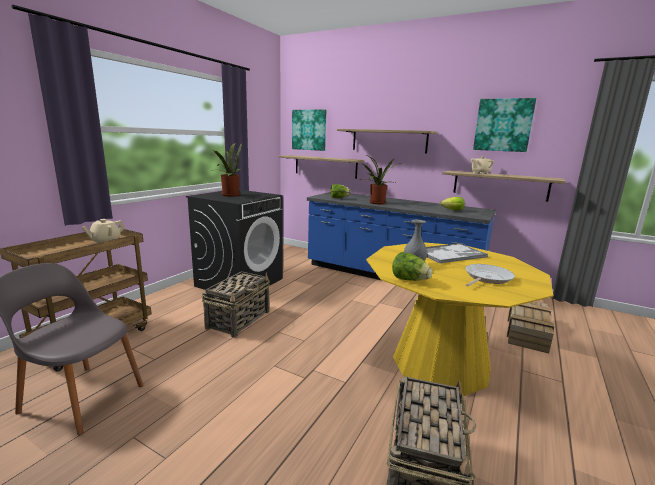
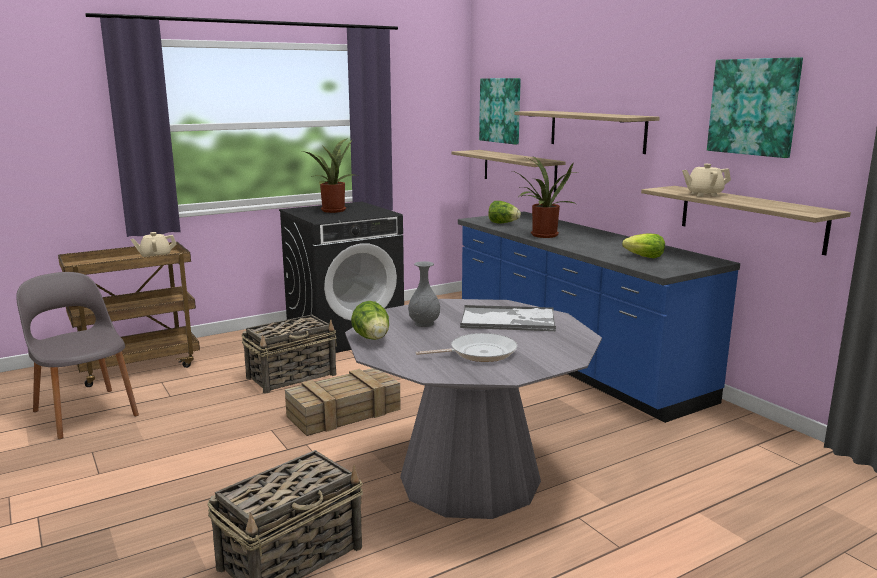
camera: 30 degrees right, 0 degrees up
yellow dining table [366,242,553,396] -> grey dining table [345,299,602,519]
crate [507,302,554,353] -> crate moved to [285,368,401,436]

